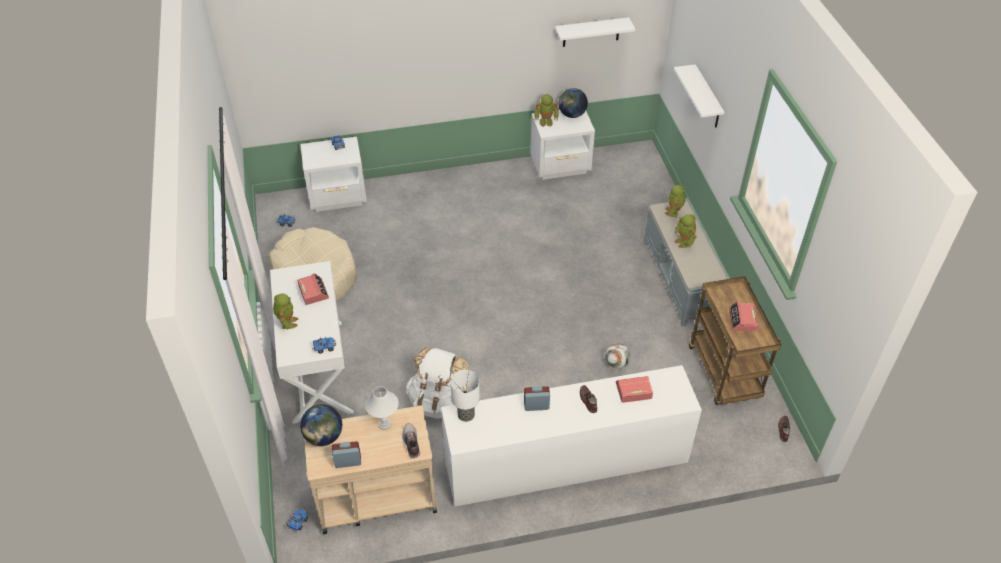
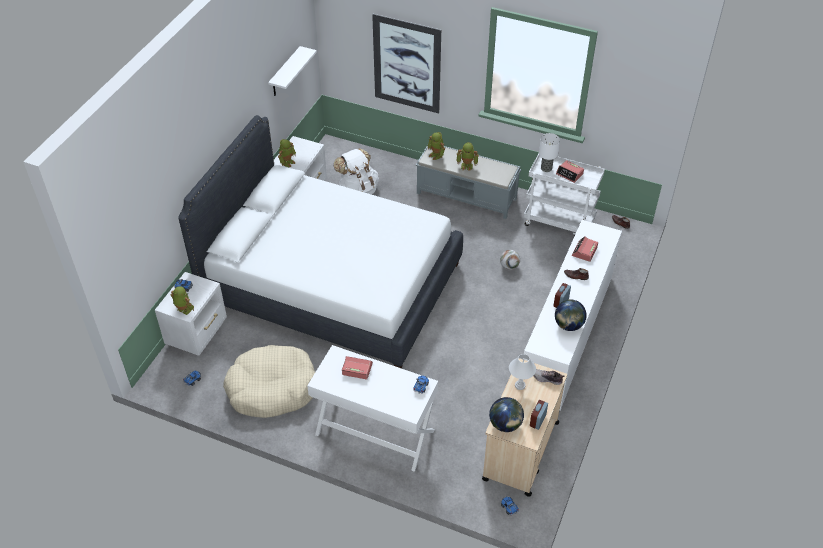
camera: 55 degrees left, 0 degrees up
toy robot [273,293,299,330] -> toy robot moved to [171,286,194,315]
white backpack [407,348,468,419] -> white backpack moved to [334,148,379,194]
table lamp [450,370,480,422] -> table lamp moved to [539,133,560,172]
globe [558,88,588,118] -> globe moved to [555,299,587,331]
white shelf [674,64,724,128] -> picture [372,14,441,113]
brown cart [689,276,781,404] -> white cart [524,153,605,236]
none -> white bed [178,115,463,369]

